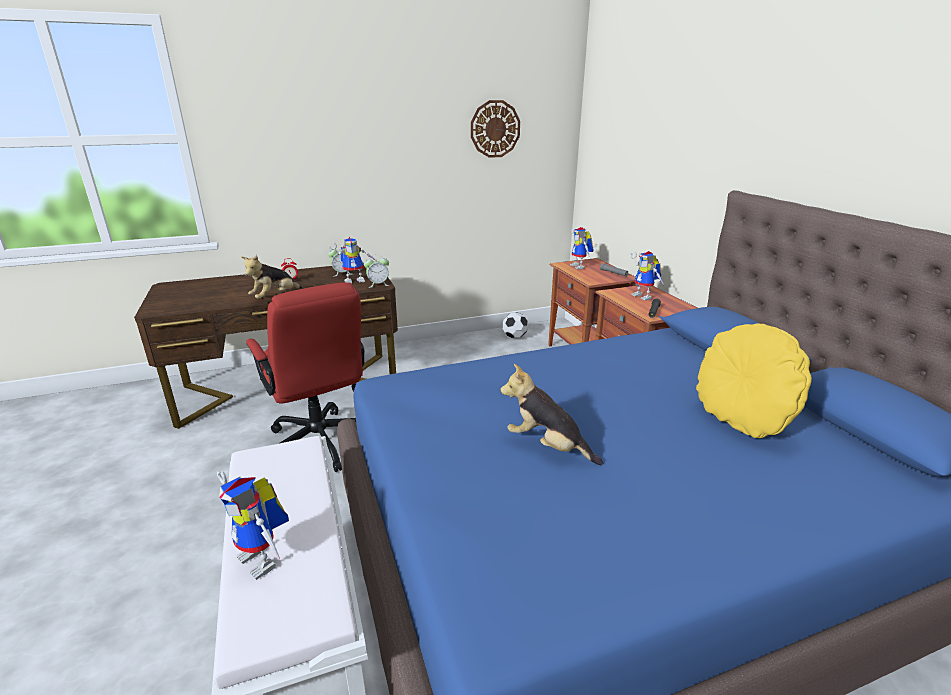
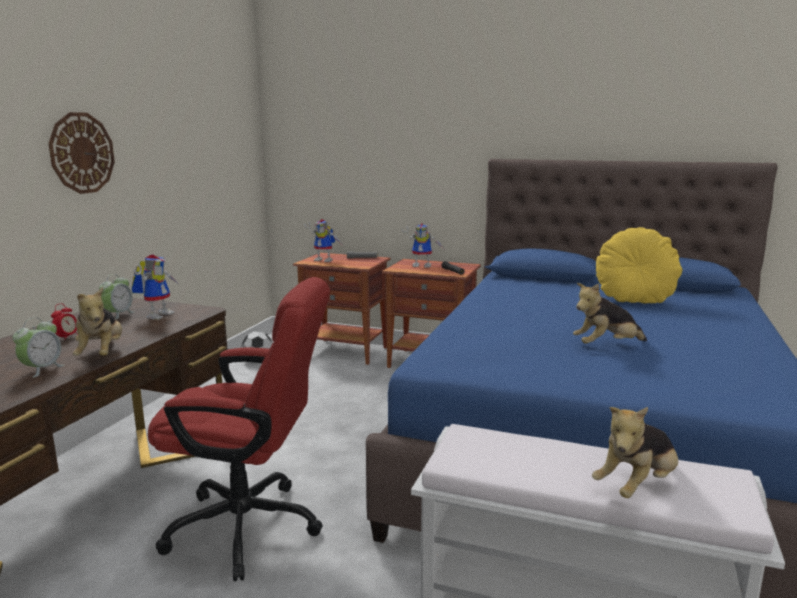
camera: 50 degrees left, 10 degrees down
toy robot [217,471,289,580] -> plush toy [592,407,678,498]
alarm clock [364,254,390,288] -> alarm clock moved to [13,317,64,378]
wall clock [471,100,520,158] -> wall clock moved to [49,112,115,194]

